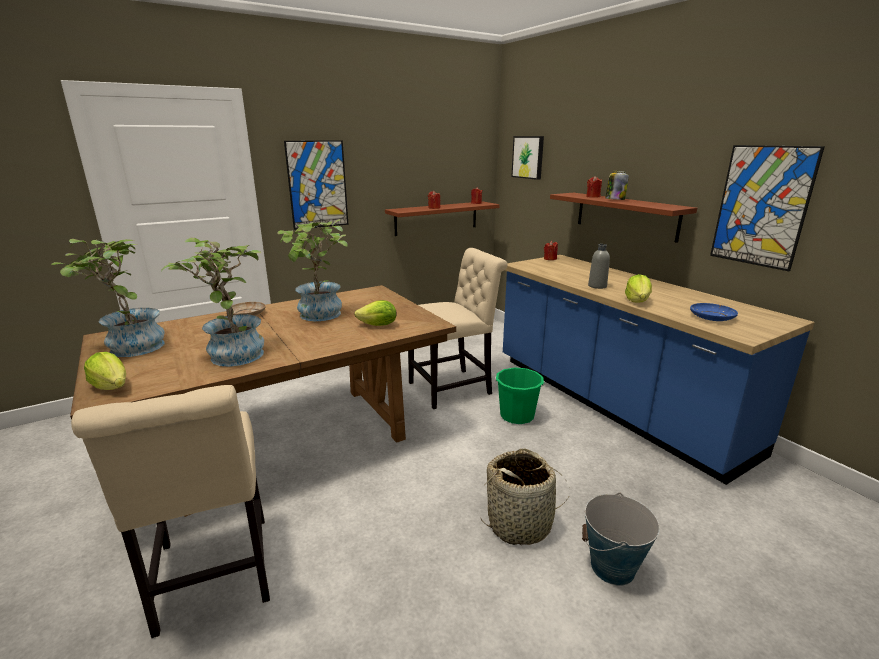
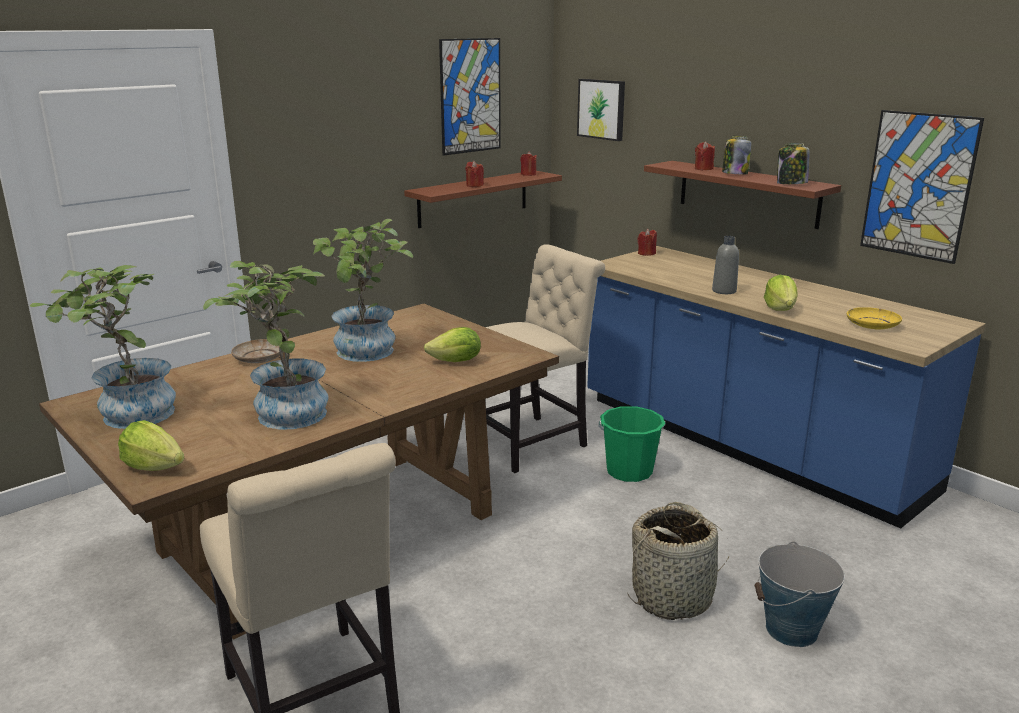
camera: 10 degrees left, 0 degrees up
picture [284,140,348,230] -> picture moved to [439,38,501,155]
blue plate [690,303,738,321] -> yellow plate [847,307,902,329]
none -> jar [777,143,809,184]

